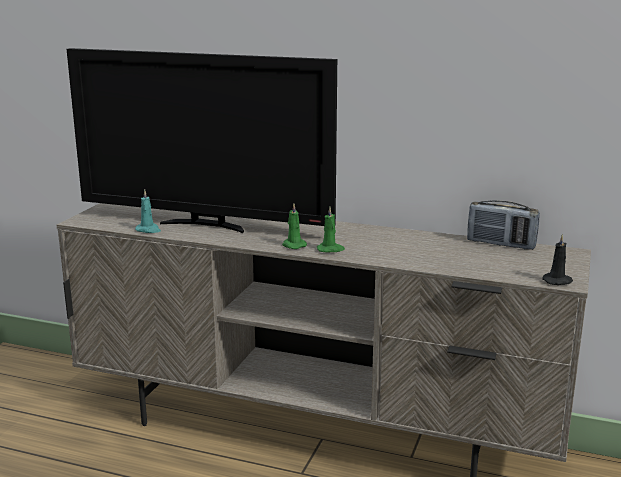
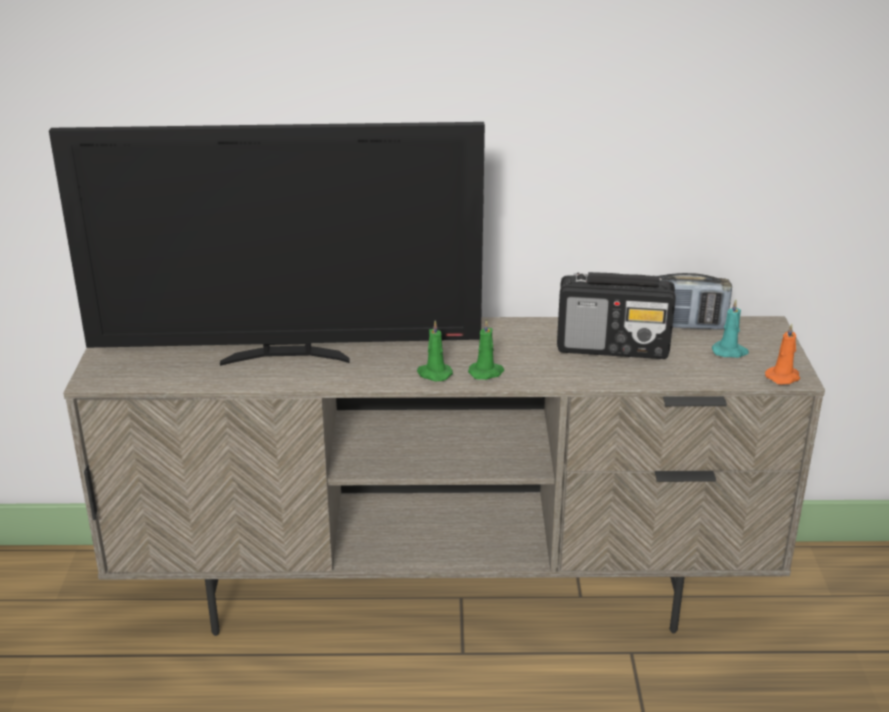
camera: 20 degrees left, 10 degrees up
turquoise candle [135,190,161,233] -> turquoise candle moved to [712,299,749,358]
black candle [542,234,573,285] -> orange candle [765,323,800,385]
none -> radio [557,272,675,359]

